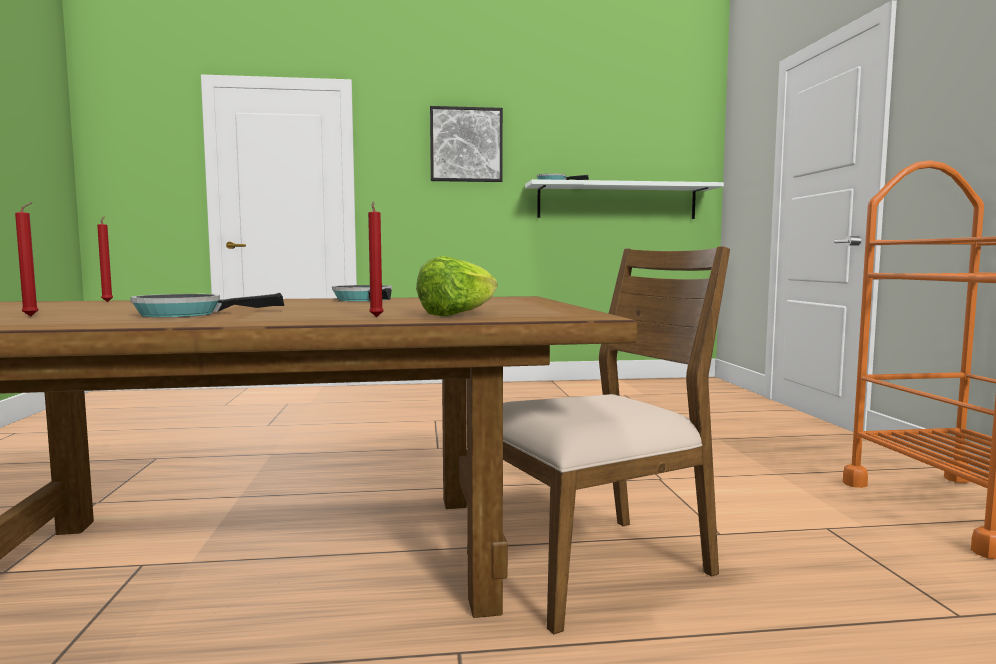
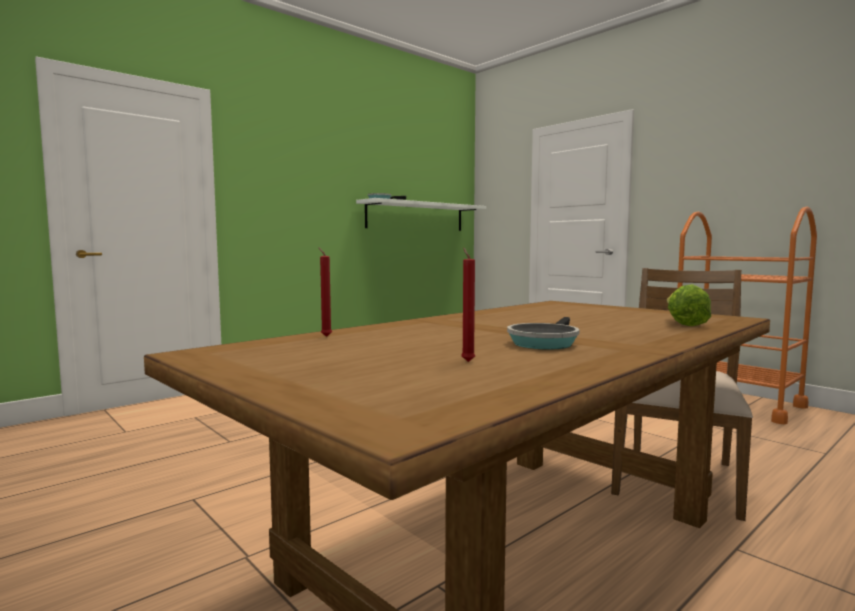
camera: 35 degrees left, 0 degrees up
frying pan [332,285,392,301] -> none
red candle [368,201,384,317] -> none
picture [430,106,503,182] -> none

